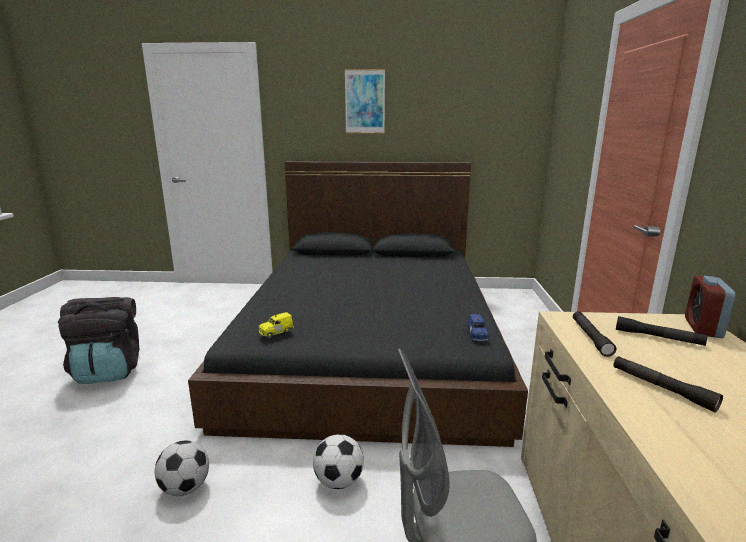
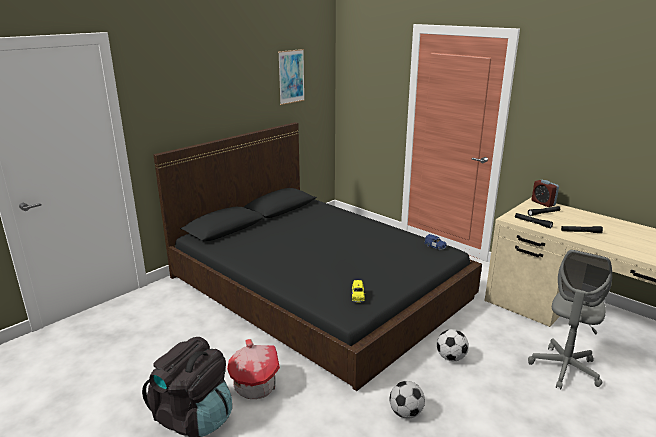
camera: 50 degrees left, 5 degrees up
picture [345,69,385,133] -> picture moved to [278,49,305,105]
none -> toy house [227,339,280,399]

